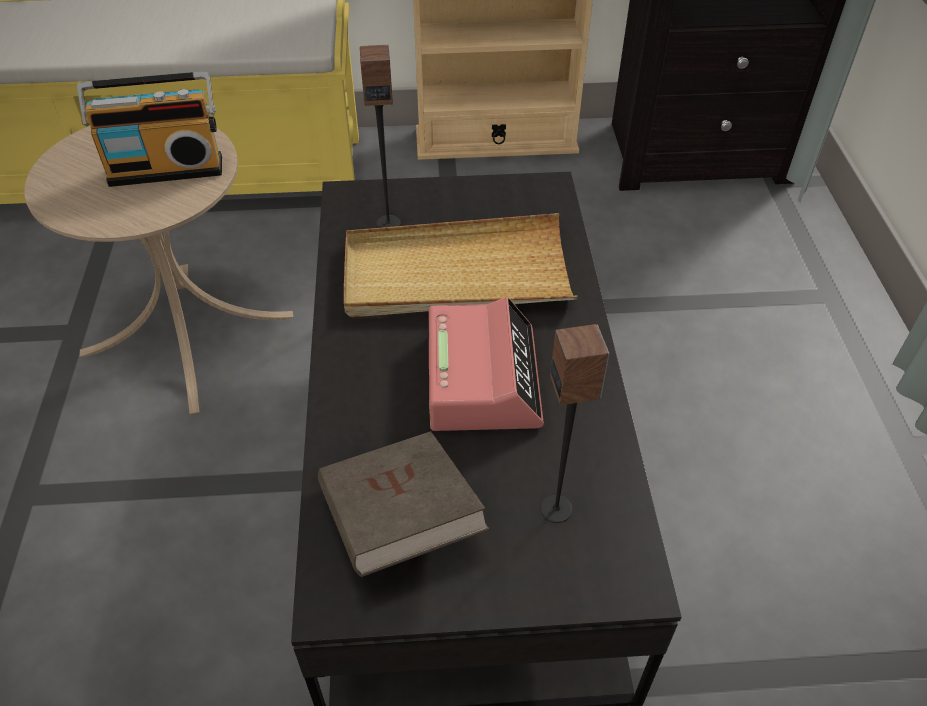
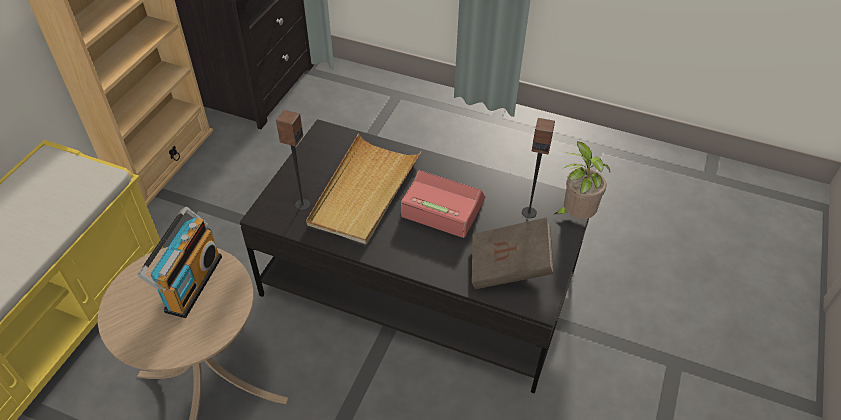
camera: 65 degrees left, 0 degrees up
none -> potted plant [554,141,610,219]

